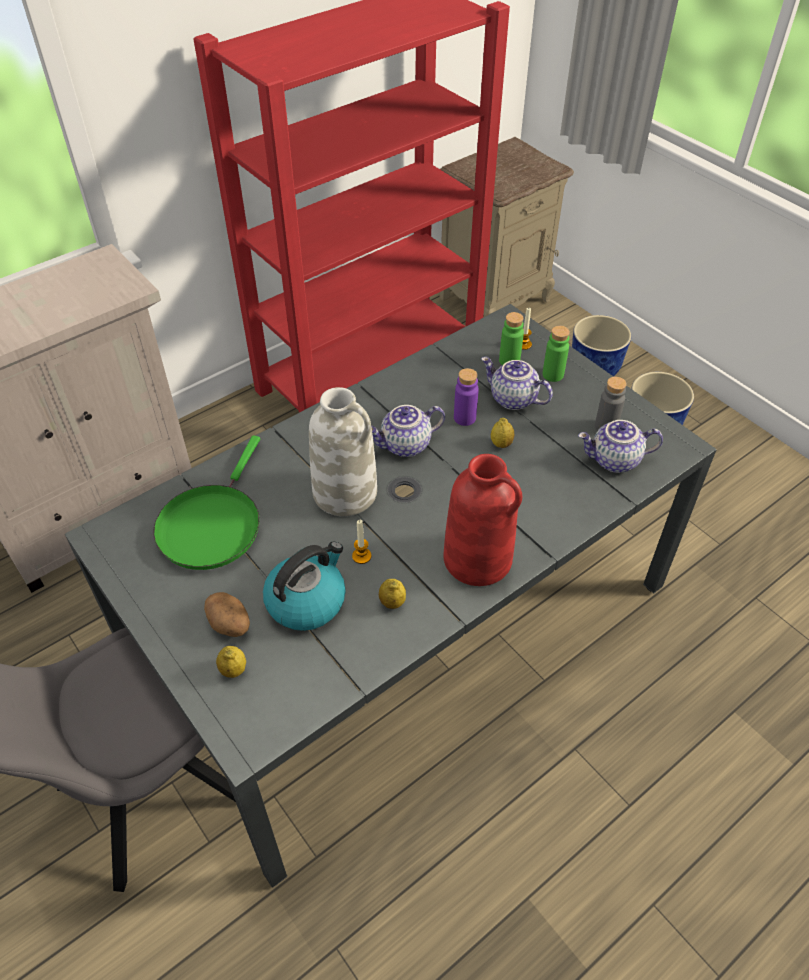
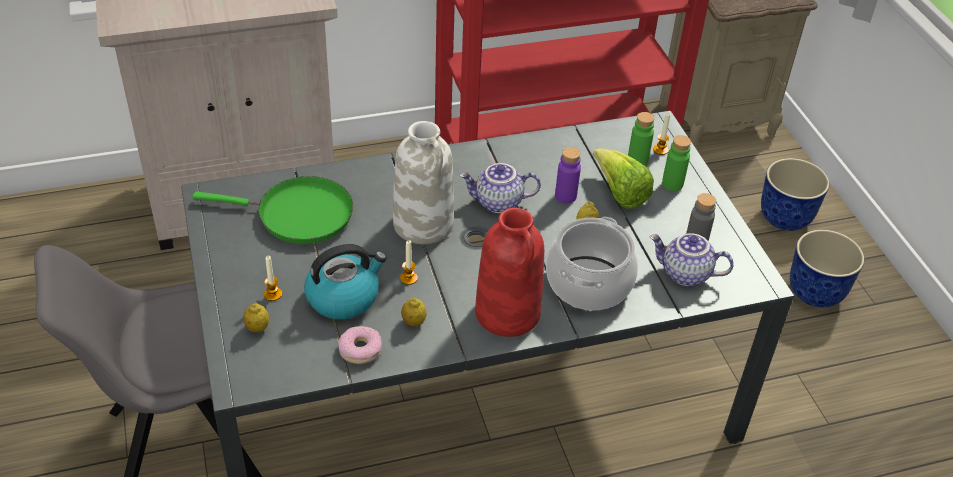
camera: 20 degrees right, 5 degrees down
green frying pan [153,435,260,570] -> green frying pan turned 120 degrees counterclockwise [192,176,353,244]
potato [204,592,250,637] -> candle [264,256,282,301]
teapot [481,357,553,410] -> lettuce [593,148,654,209]
none -> donut [338,326,382,364]
none -> cooking pot [546,217,638,311]

